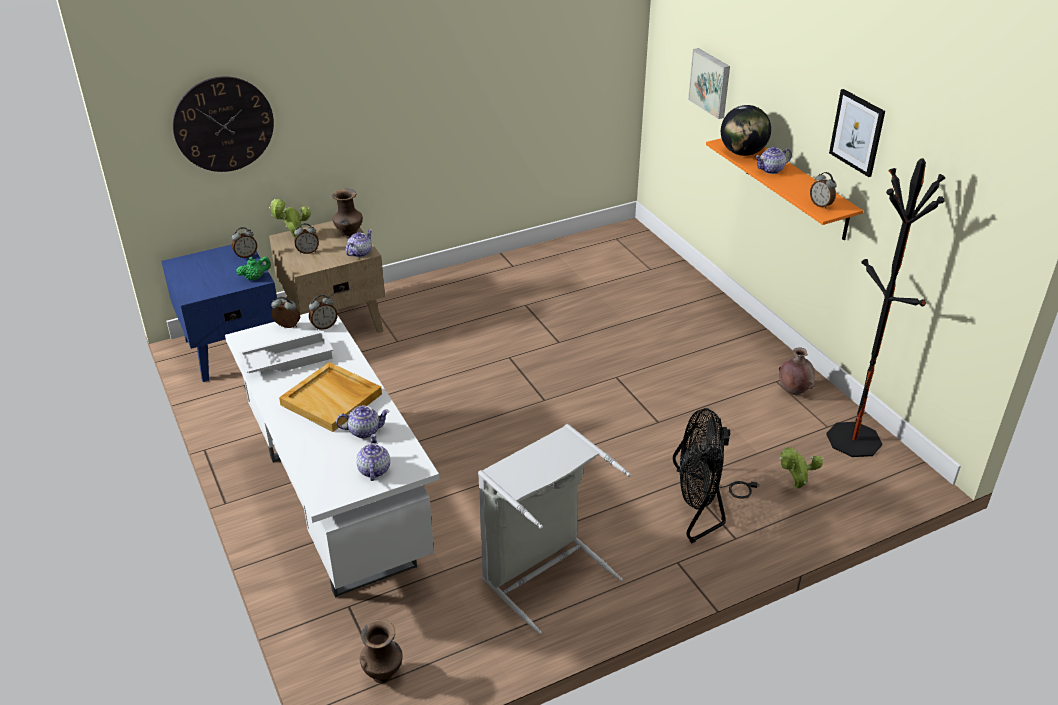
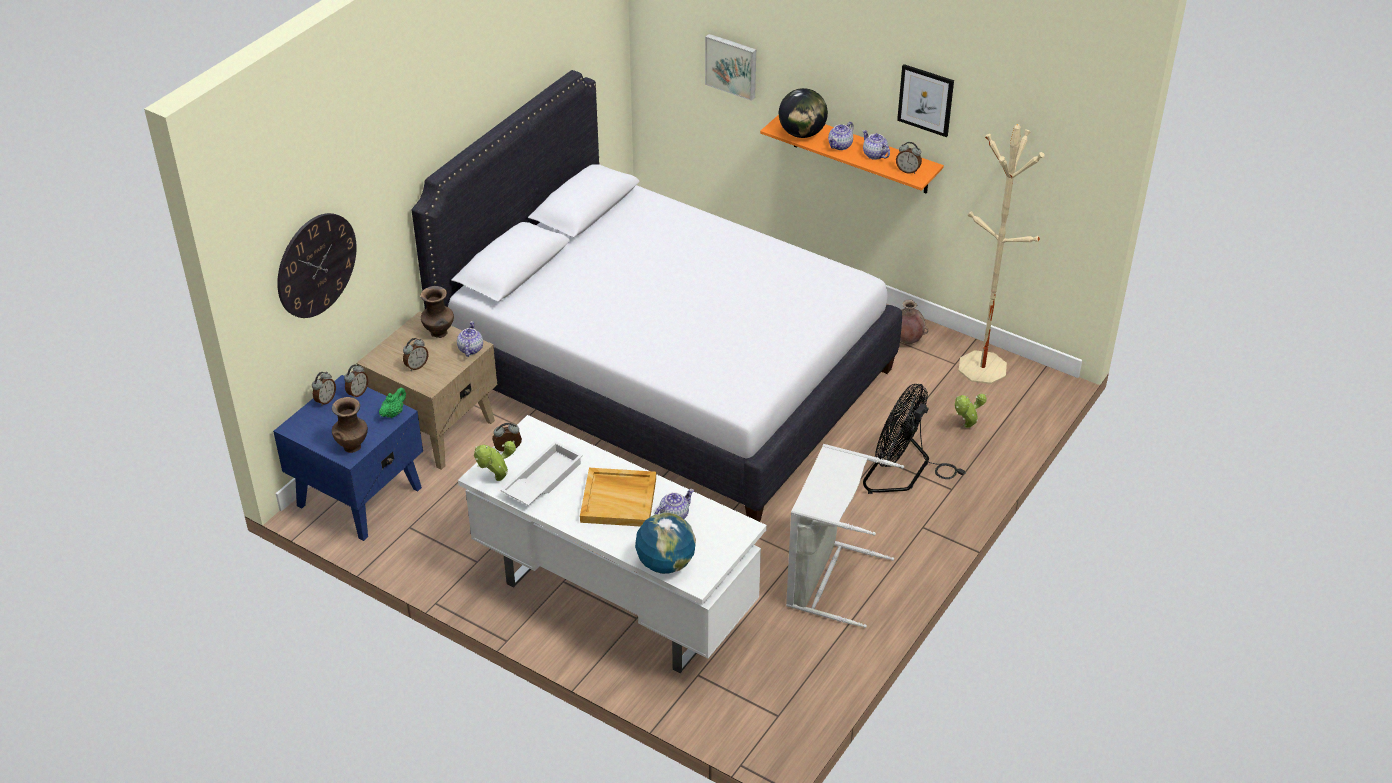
camera: 30 degrees left, 5 degrees up
potted plant [269,199,311,238] -> potted plant moved to [474,440,516,481]
alarm clock [309,295,338,330] -> alarm clock moved to [312,372,336,406]
teapot [356,434,390,481] -> teapot moved to [863,130,890,160]
brown vase [360,620,403,683] -> brown vase moved to [332,397,368,453]
black fan [673,408,759,543] -> black fan turned 60 degrees clockwise [863,384,965,494]
black clothes rack [826,158,945,457] -> beige clothes rack [959,124,1045,384]
none -> white bed [411,70,902,522]
none -> globe [635,513,696,574]

